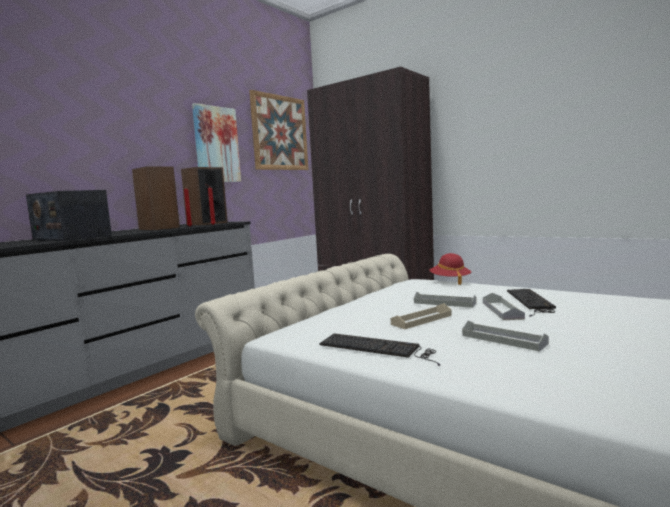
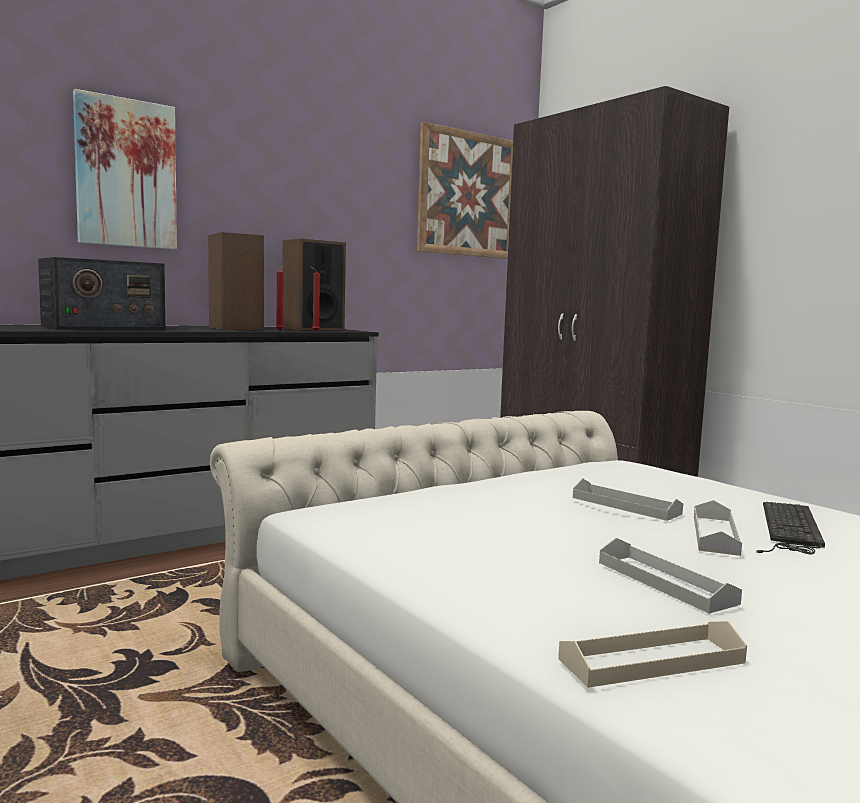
camera: 15 degrees right, 0 degrees up
radio [26,190,112,241] -> radio turned 90 degrees counterclockwise [38,257,165,330]
picture [192,103,241,182] -> picture moved to [73,89,177,249]
keyboard [319,333,440,366] -> none
beige tray [391,303,452,329] -> beige tray moved to [558,621,747,688]
red hat [430,253,471,285] -> none

